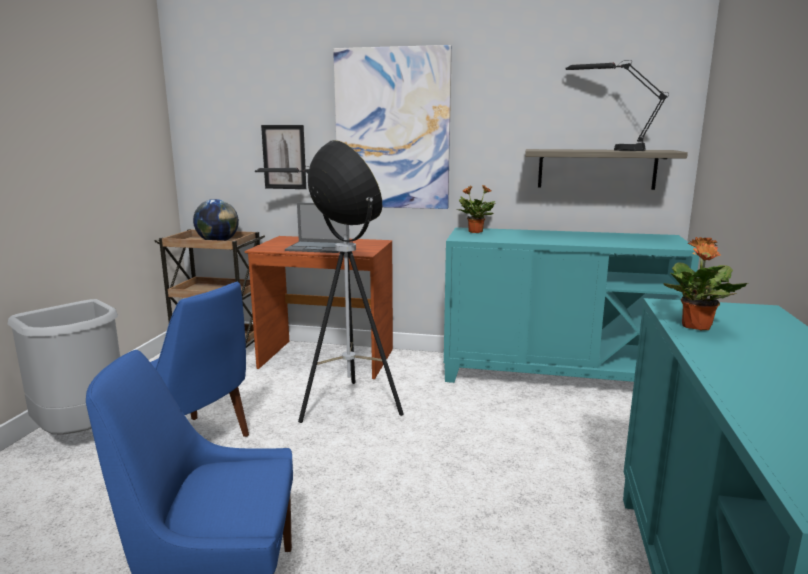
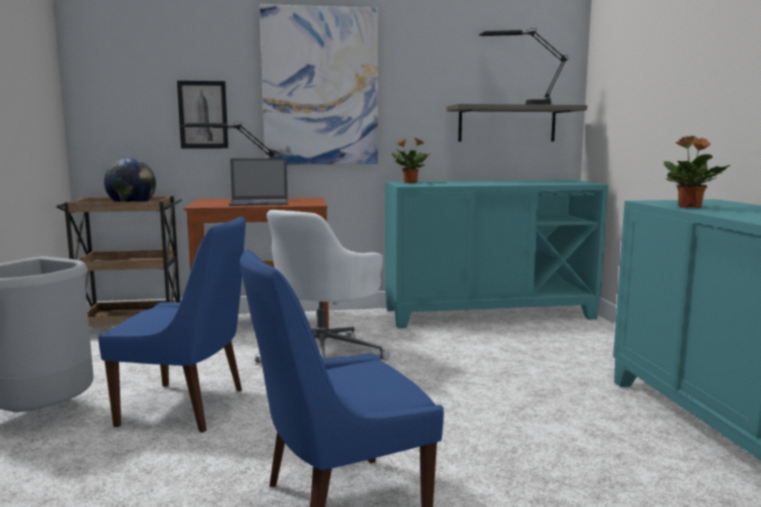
camera: 20 degrees left, 5 degrees down
floor lamp [298,140,404,423] -> white office chair [255,210,390,364]

